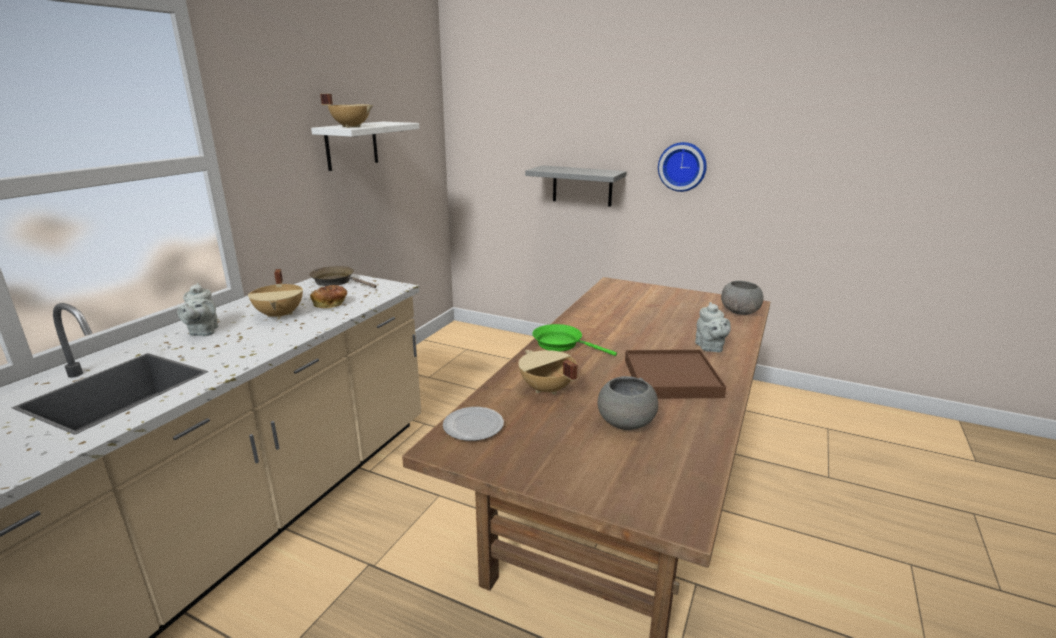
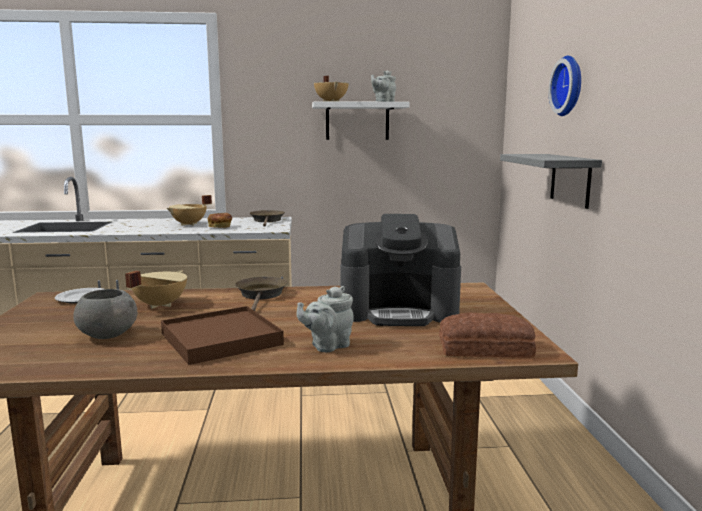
camera: 60 degrees right, 10 degrees down
grey teapot [177,283,218,336] -> grey teapot moved to [371,70,396,102]
green frying pan [532,324,617,356] -> brown frying pan [235,277,288,311]
wall clock [658,142,707,192] -> wall clock moved to [549,55,581,116]
grey bowl [721,281,764,315] -> bread [439,313,536,358]
none -> coffee machine [340,214,461,326]

